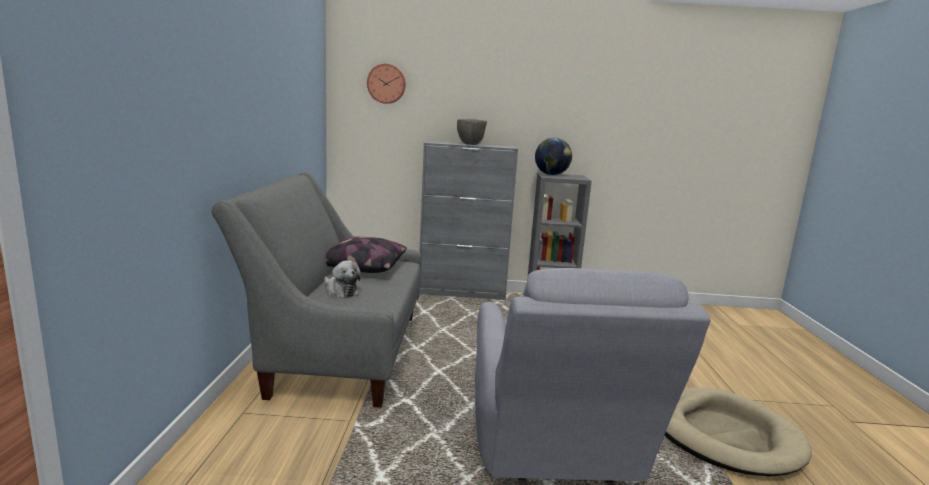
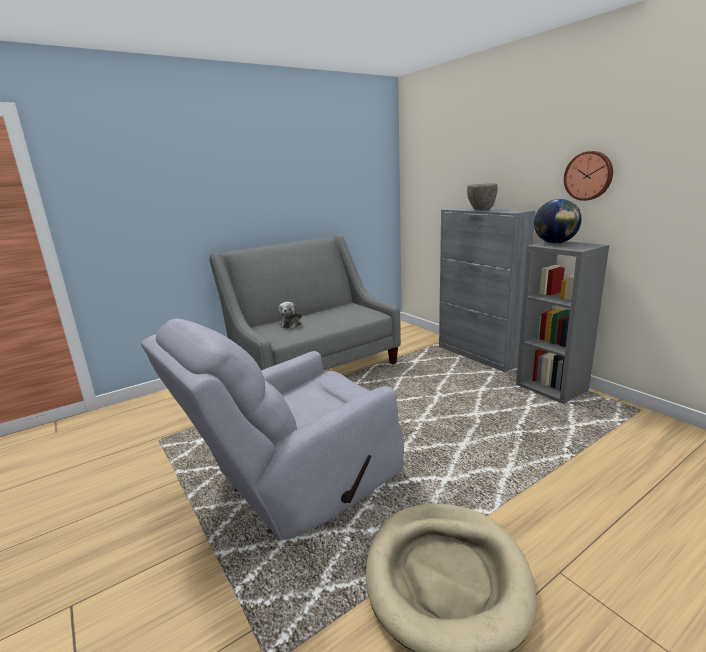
camera: 55 degrees right, 5 degrees up
pillow [325,237,407,273] -> none
wall clock [367,64,406,104] -> wall clock moved to [564,151,613,201]

